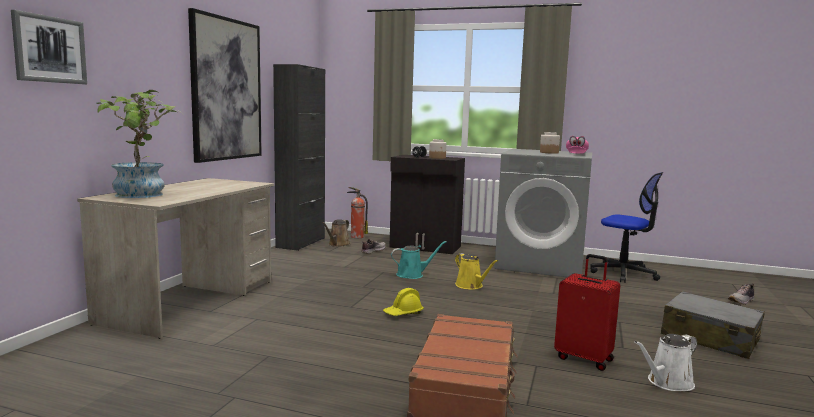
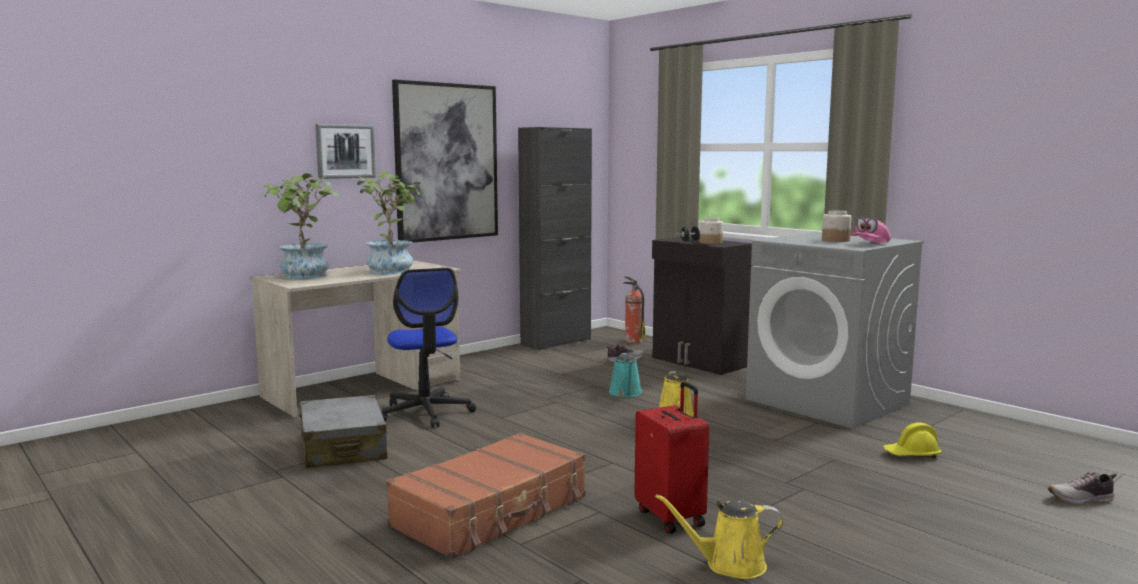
camera: 30 degrees right, 0 degrees up
picture [11,10,87,84] -> picture moved to [315,124,376,179]
brown watering can [322,220,350,247] -> none
yellow hard hat [383,288,424,316] -> yellow hard hat moved to [883,423,942,458]
turquoise watering can [391,241,447,279] -> turquoise watering can turned 75 degrees clockwise [609,353,642,397]
office chair [590,172,663,283] -> office chair moved to [382,268,476,428]
white watering can [634,334,697,391] -> yellow watering can [655,494,783,579]
grey suitcase [661,291,765,359] -> grey suitcase moved to [300,395,388,468]
none -> potted plant [355,171,421,274]

